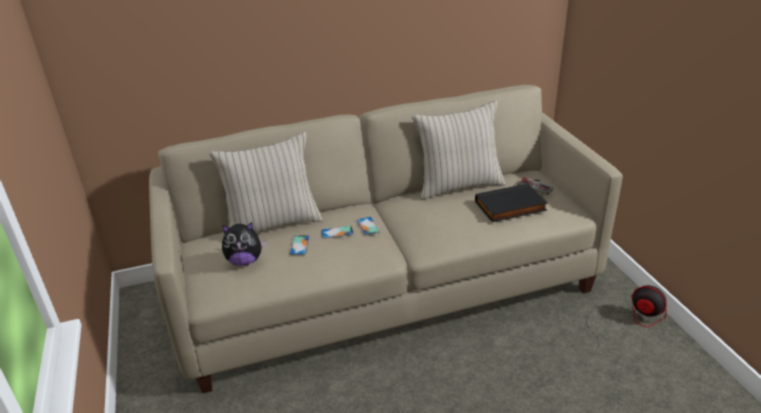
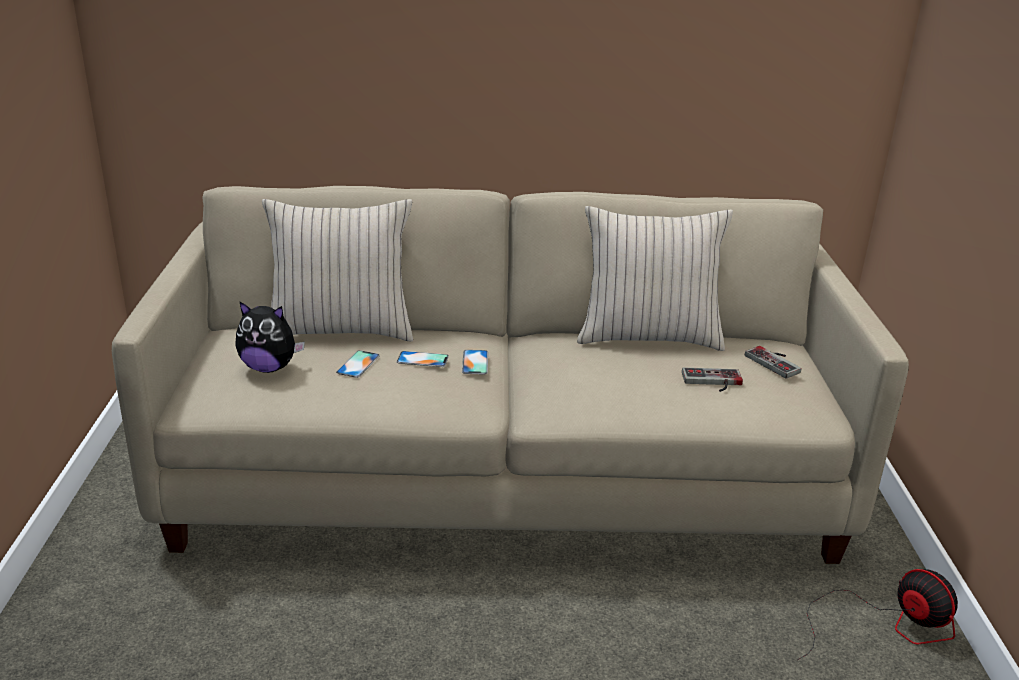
camera: 15 degrees right, 5 degrees down
black book [475,183,548,222] -> game controller [682,367,743,392]

